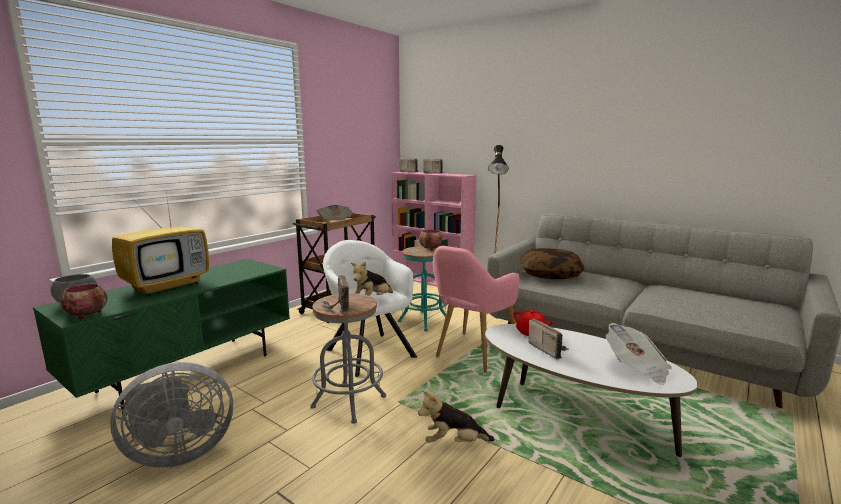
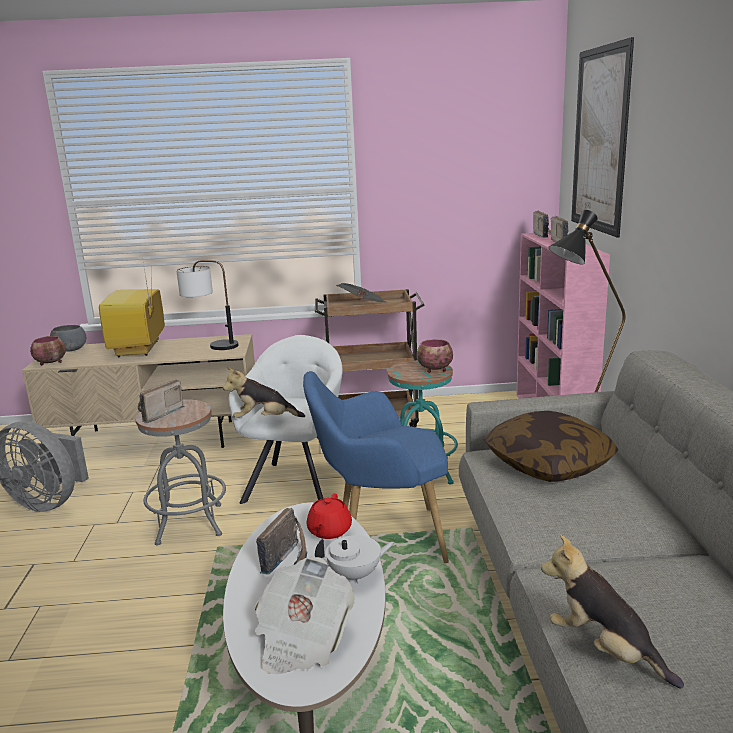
camera: 50 degrees right, 5 degrees up
green tv stand [33,259,290,416] -> beige tv stand [22,334,255,448]
television [112,192,209,296] -> television turned 90 degrees clockwise [99,262,165,357]
plush toy [418,391,495,443] -> plush toy moved to [541,534,684,688]
pink armchair [433,246,519,373] -> blue armchair [303,371,449,563]
none -> table lamp [176,260,238,350]
none -> white teapot [315,535,395,584]
none -> picture [571,37,634,238]

